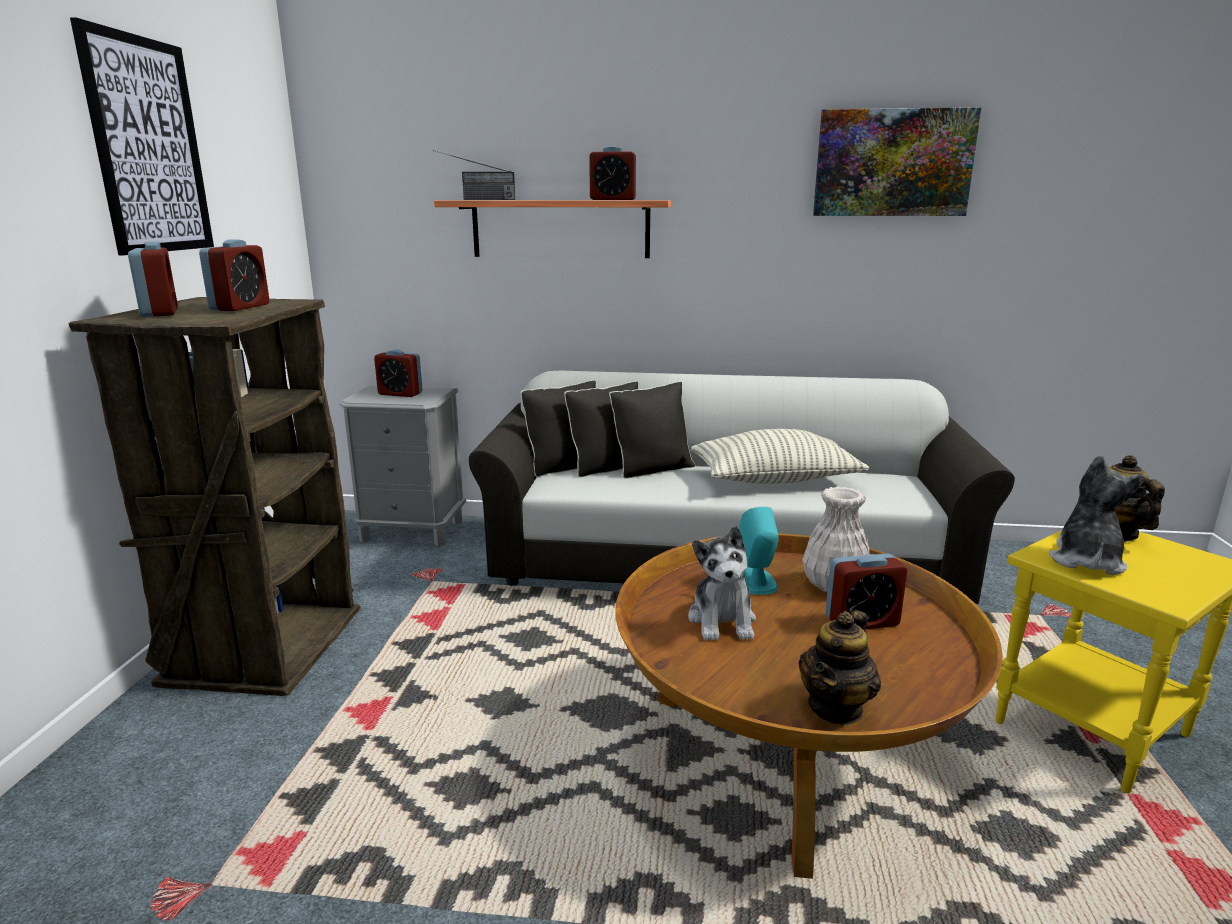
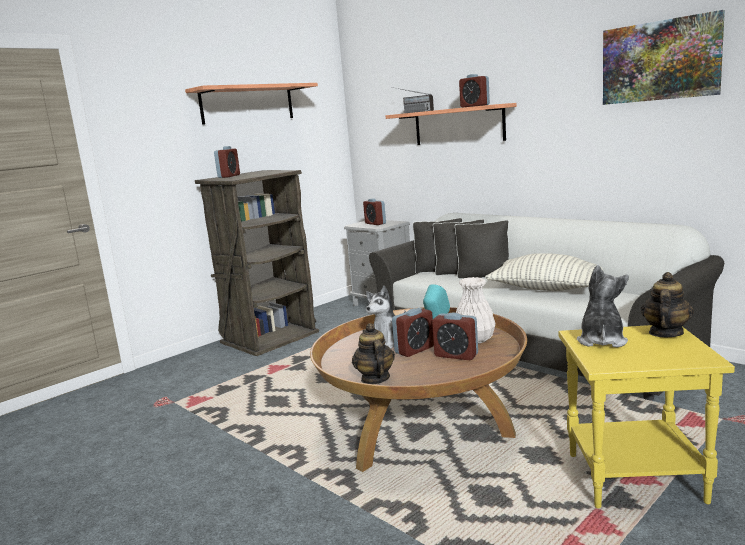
camera: 40 degrees right, 5 degrees down
picture [70,17,214,255] -> shelf [185,83,318,125]
alarm clock [199,239,269,311] -> alarm clock moved to [392,308,434,357]
teapot [798,610,881,726] -> teapot turned 90 degrees clockwise [352,323,395,384]
plush toy [1049,455,1146,575] -> plush toy turned 45 degrees counterclockwise [577,265,629,348]

